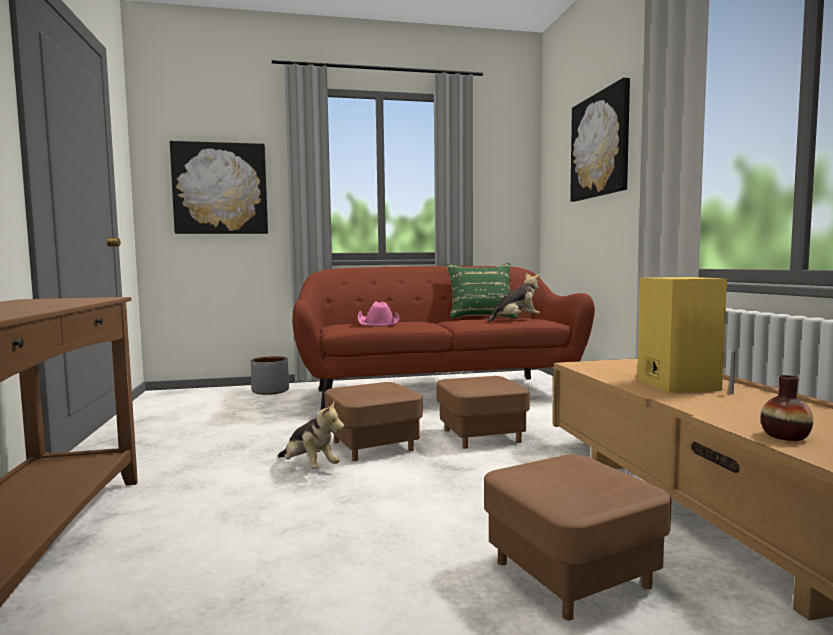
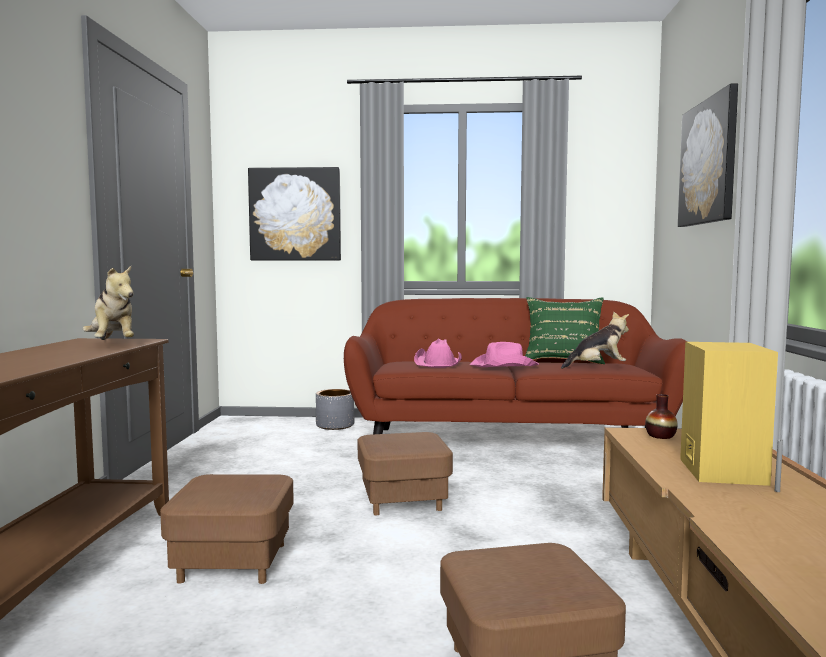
camera: 15 degrees right, 0 degrees up
plush toy [278,401,345,469] -> plush toy moved to [83,266,134,340]
brown ottoman [436,376,530,449] -> brown ottoman moved to [160,474,294,584]
vase [761,375,813,441] -> vase moved to [645,394,678,439]
none -> pink hat [469,342,539,367]

